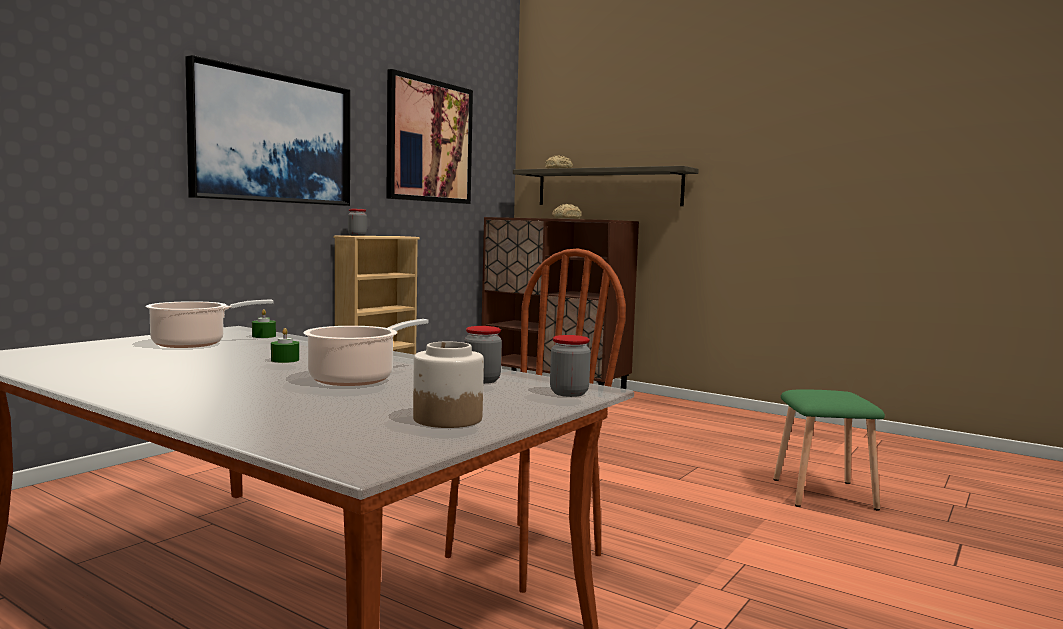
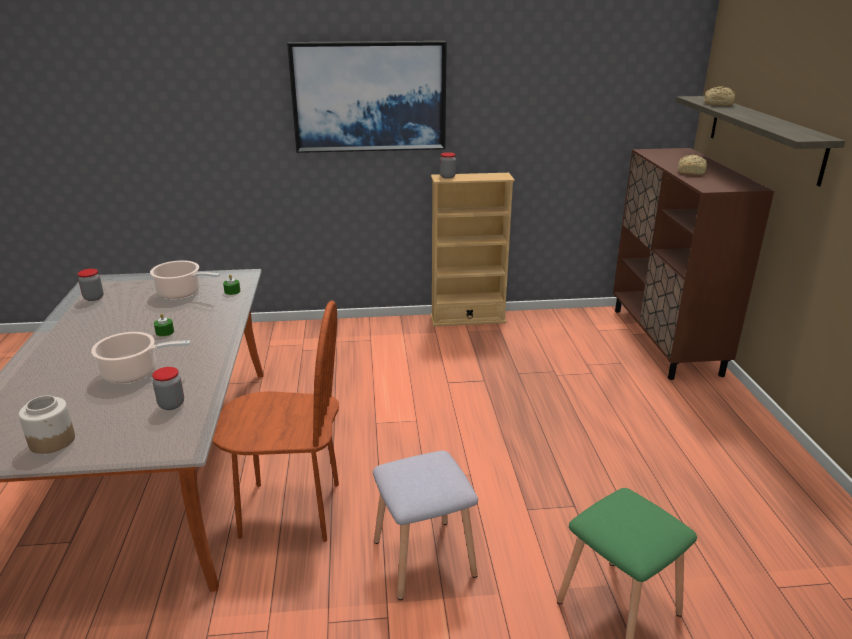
camera: 50 degrees right, 20 degrees up
picture [386,69,473,204] -> none
jar [550,335,591,397] -> jar moved to [78,269,104,301]
none -> grey stool [373,451,478,600]

